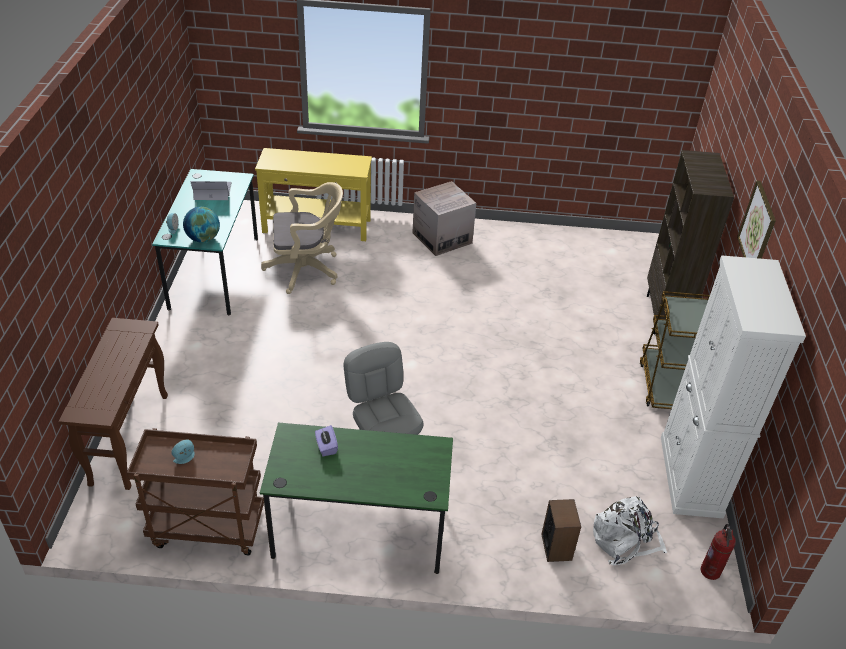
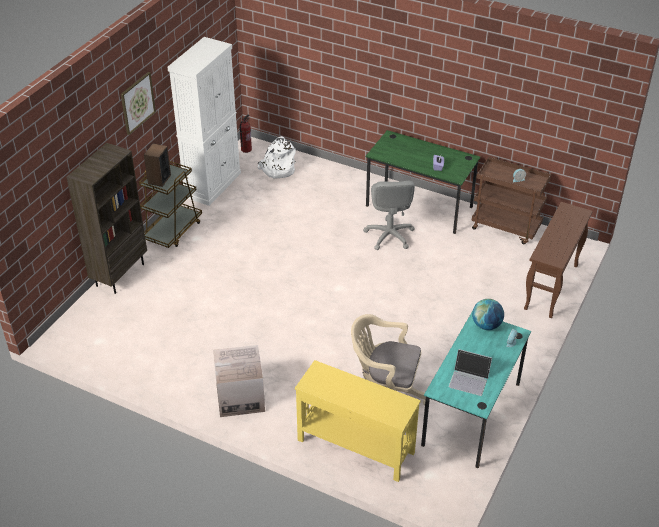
camera: 155 degrees left, 0 degrees up
speaker [541,499,581,562] -> speaker moved to [144,143,171,187]

